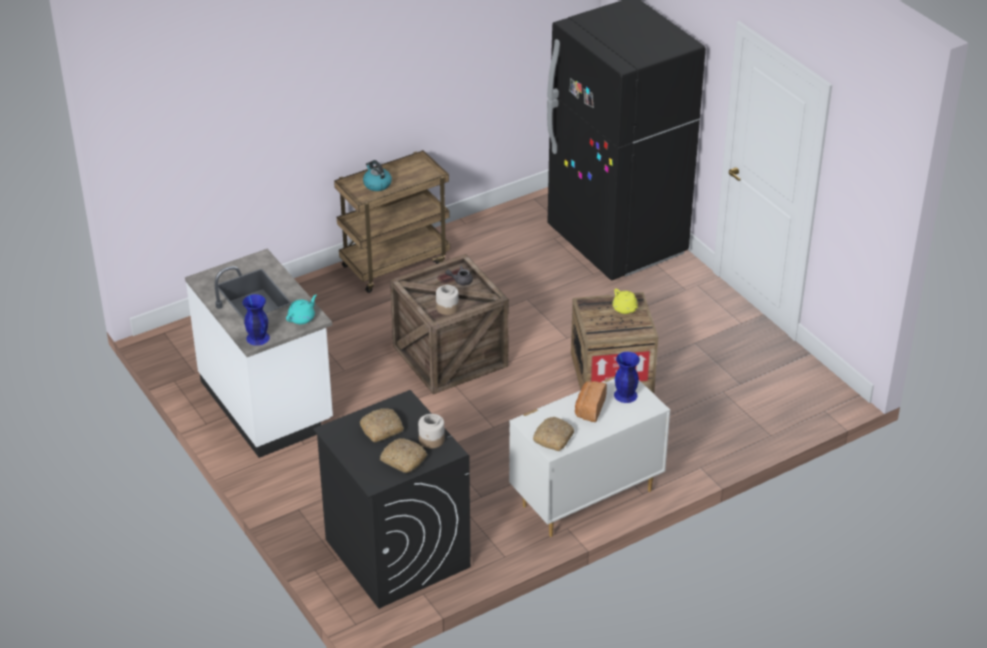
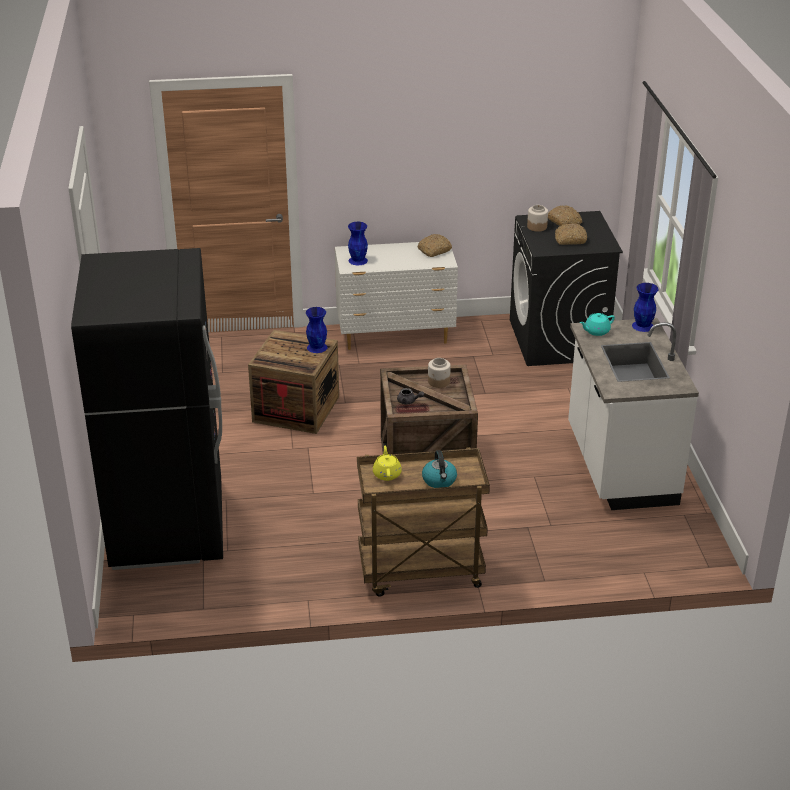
camera: 155 degrees left, 5 degrees down
bread [575,381,607,422] -> none
yellow teapot [612,288,638,314] -> yellow teapot moved to [373,446,402,481]
none -> blue vase [306,307,327,353]

